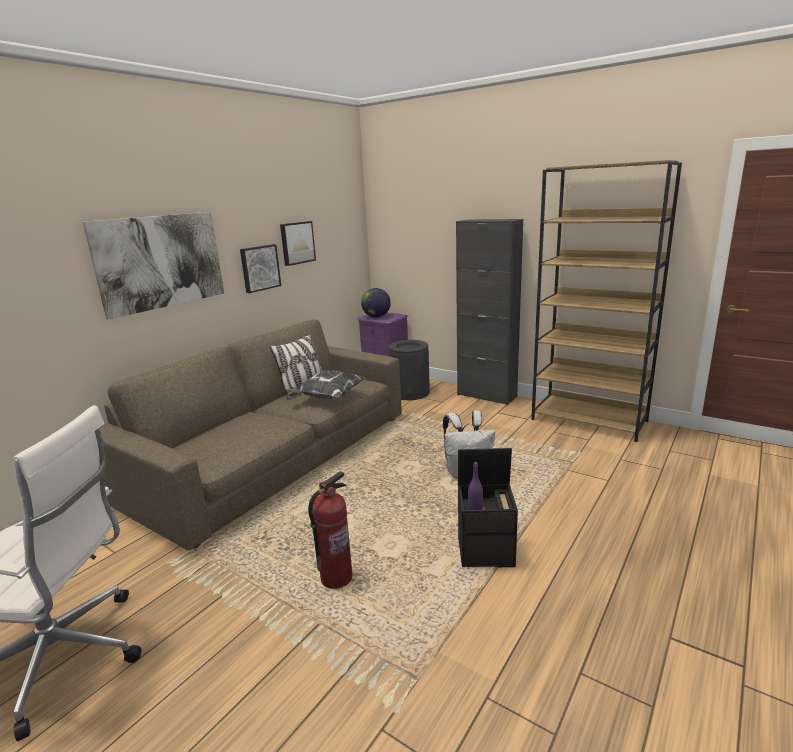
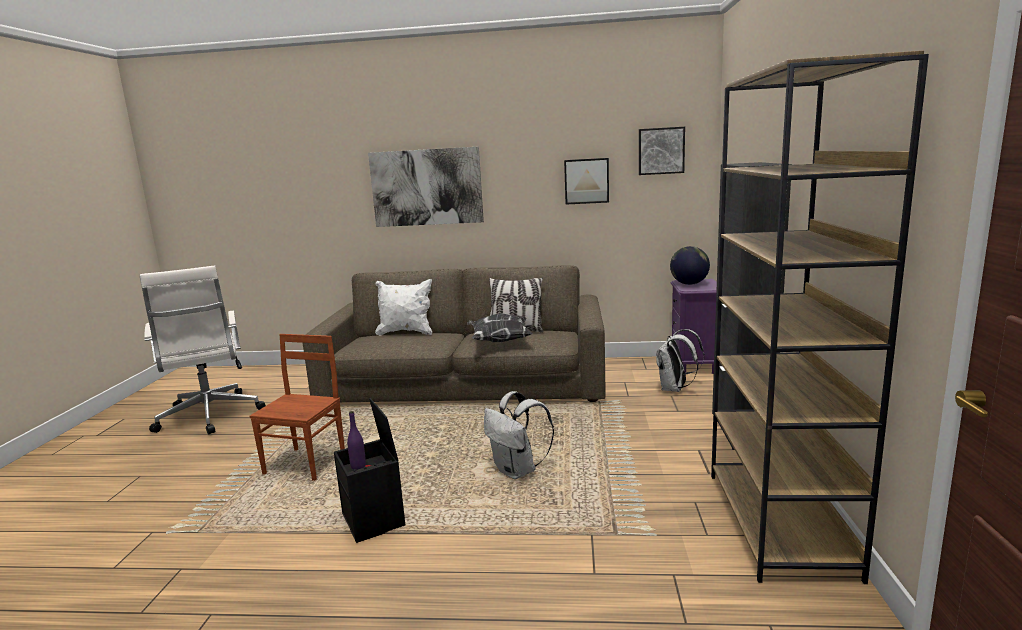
camera: 60 degrees right, 5 degrees down
picture [240,244,281,293] -> picture moved to [639,127,685,175]
fire extinguisher [308,471,352,589] -> brown chair [250,334,345,481]
black trash can [389,340,430,400] -> white backpack [656,329,704,392]
none -> white pillow [375,279,432,336]

